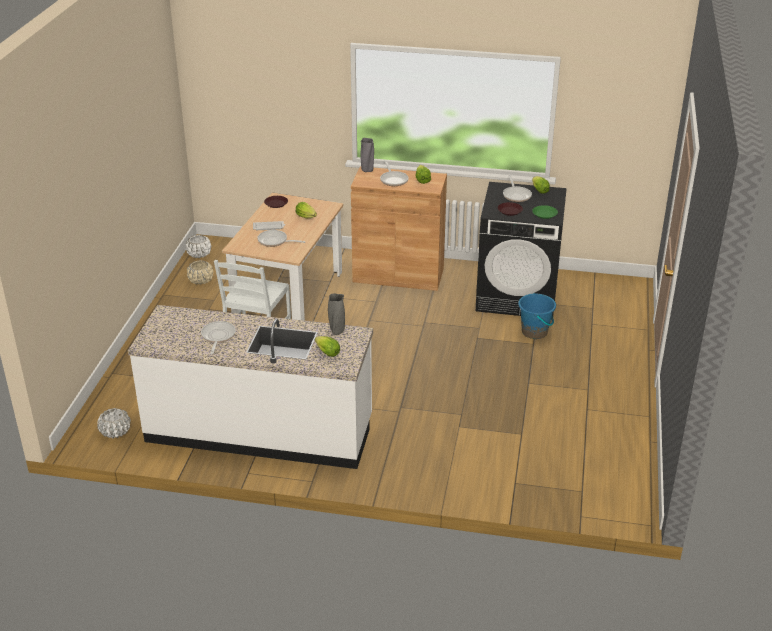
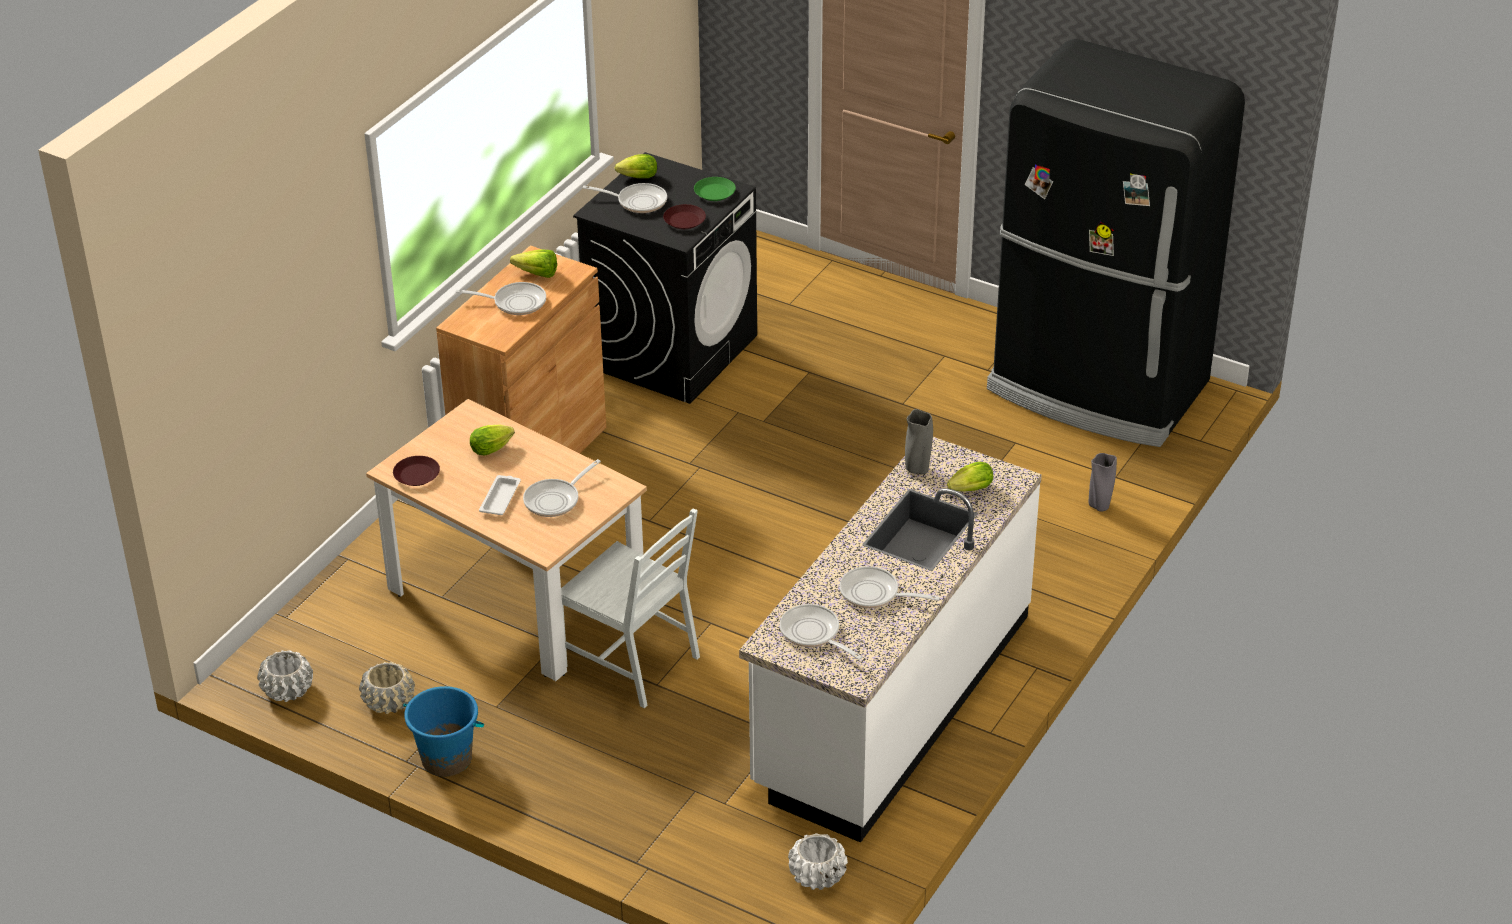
camera: 70 degrees left, 5 degrees up
grey vase [361,138,374,172] -> grey vase moved to [1088,453,1117,511]
blue bucket [518,293,556,339] -> blue bucket moved to [403,686,484,777]
none -> frying pan [780,604,862,660]
none -> black fridge [987,39,1245,447]

